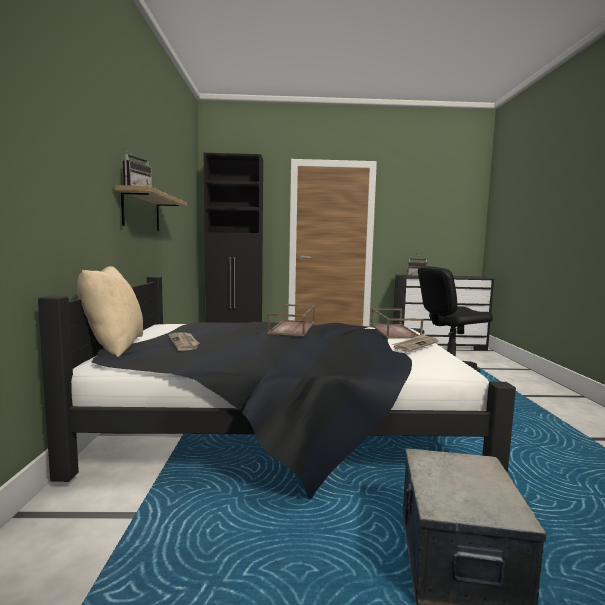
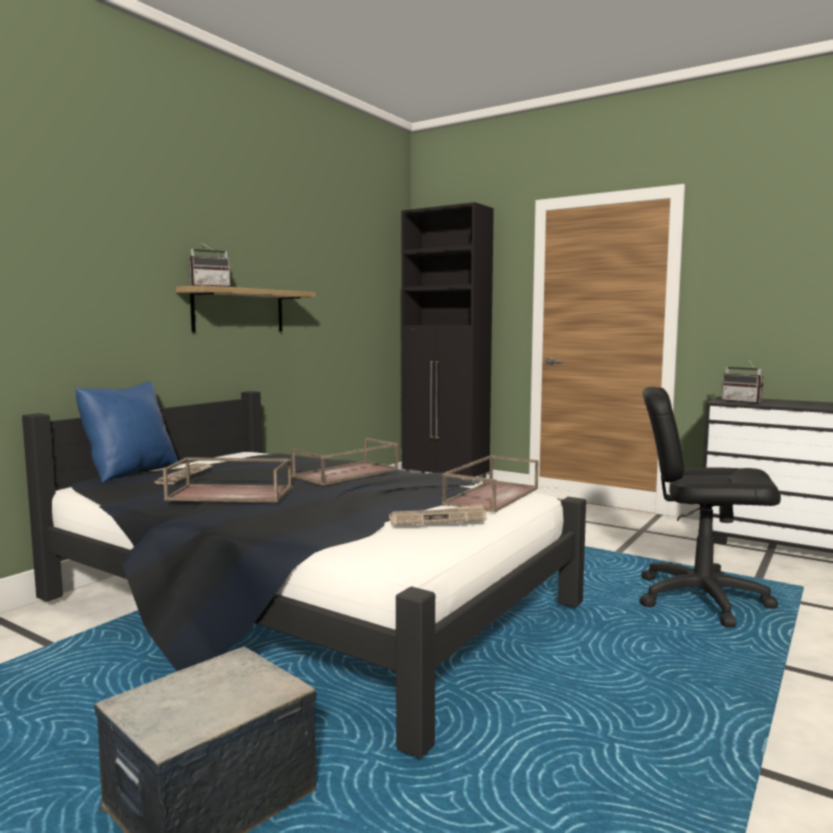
camera: 35 degrees right, 0 degrees up
beige pillow [77,266,143,357] -> blue pillow [75,381,178,482]
none -> brown tray [163,457,292,503]

